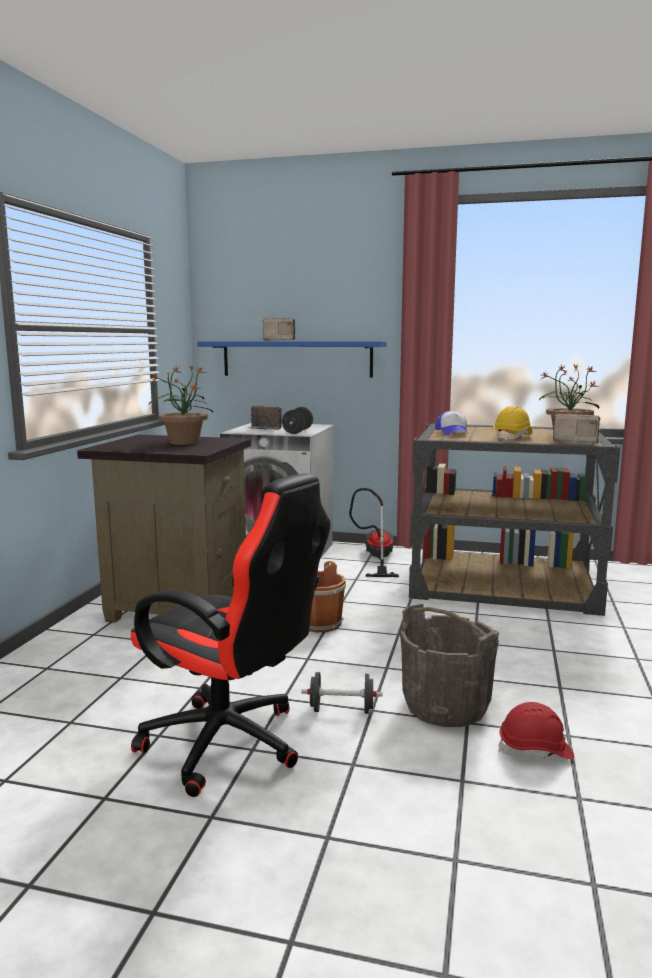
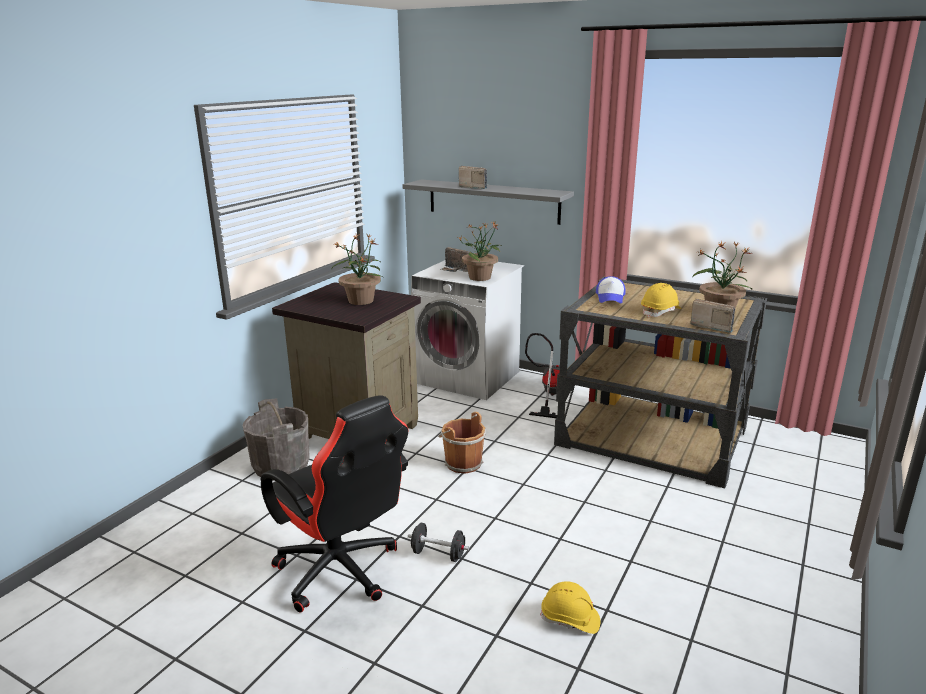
camera: 15 degrees right, 10 degrees up
blue shelf [197,341,387,378] -> grey shelf [403,179,574,225]
black dumbbell [282,407,313,434] -> potted plant [458,220,502,281]
grey bucket [400,604,499,727] -> grey bucket moved to [243,399,310,481]
red hard hat [499,702,574,760] -> yellow hard hat [540,581,600,634]

